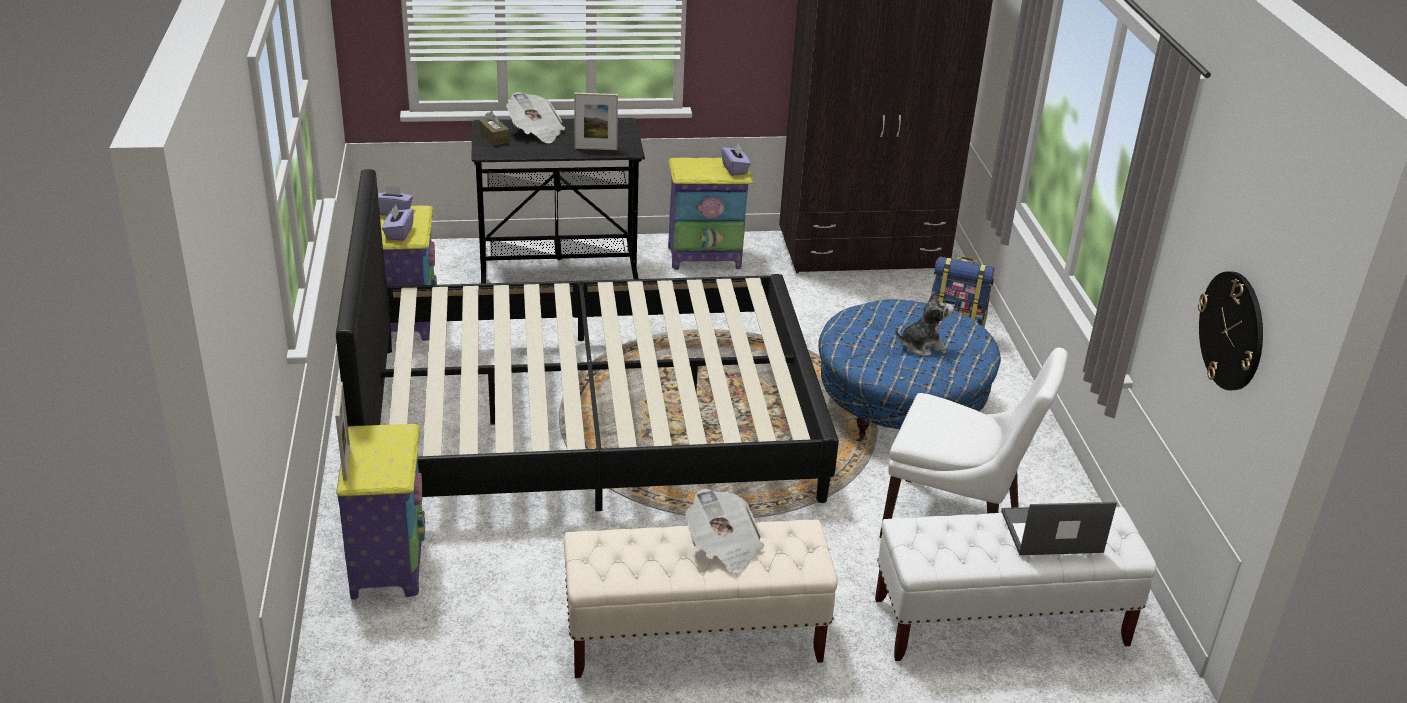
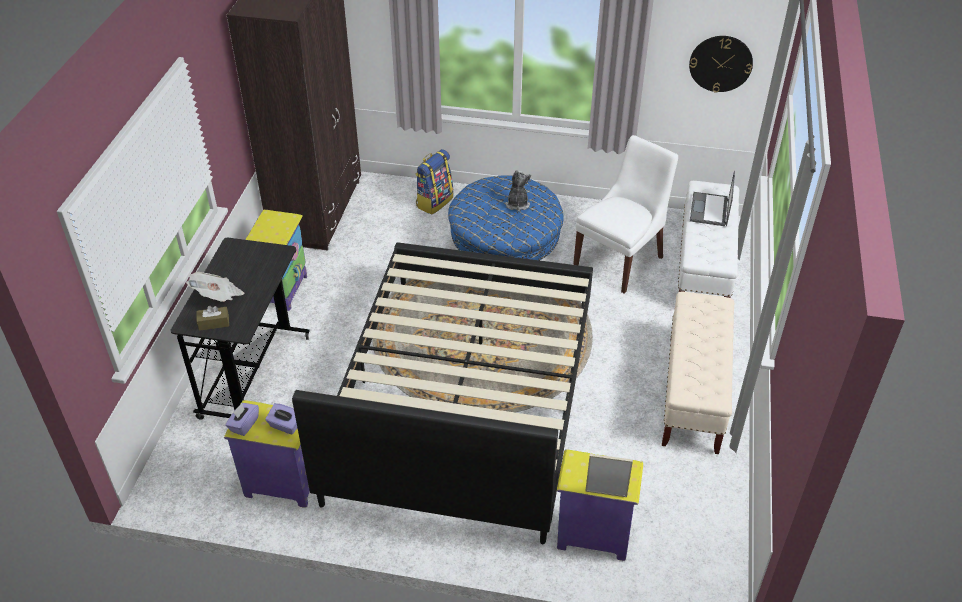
camera: 70 degrees left, 10 degrees up
picture frame [574,92,618,150] -> none
newspaper [685,488,764,574] -> none
purple tissue box [721,143,751,176] -> none

